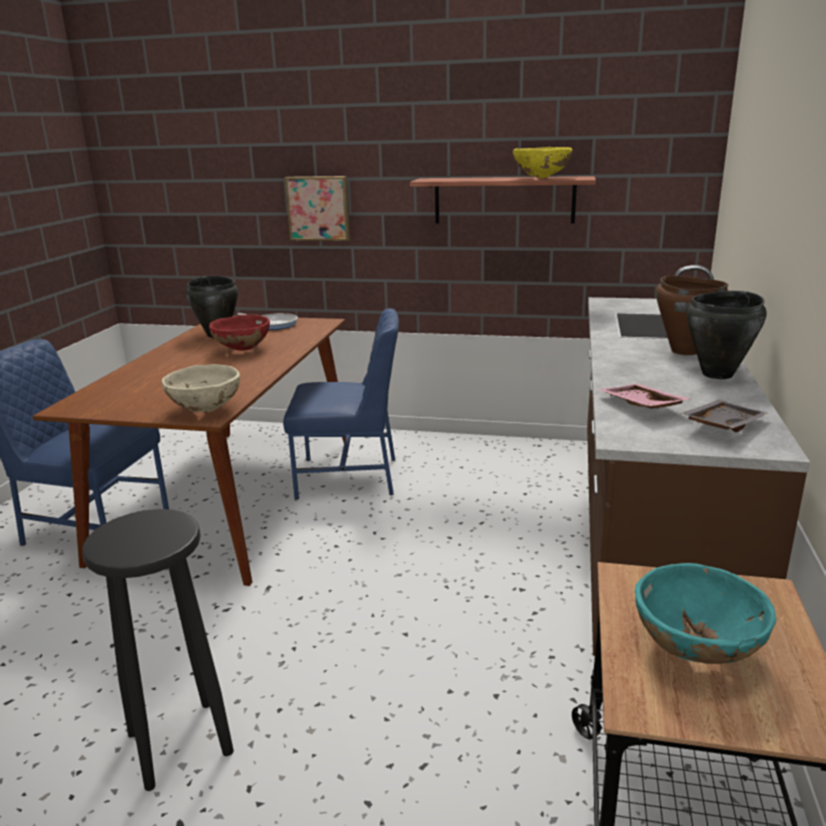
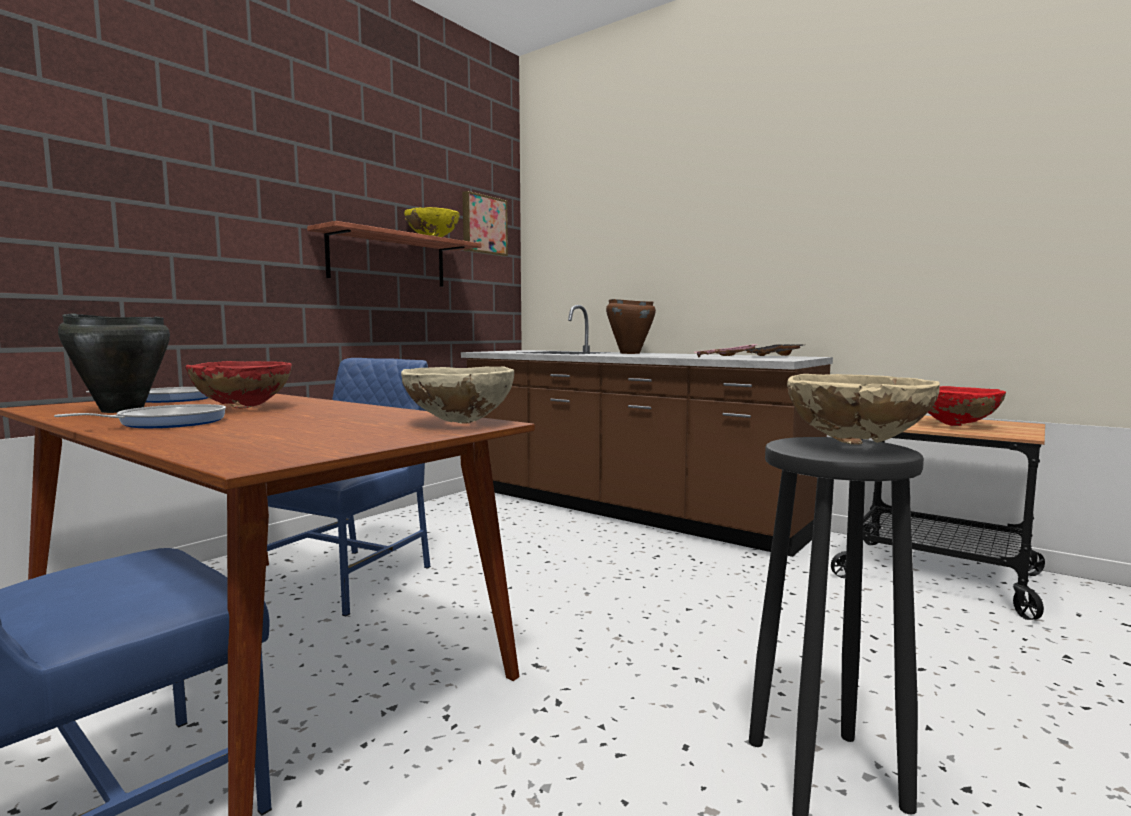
camera: 65 degrees left, 15 degrees down
picture [285,176,350,241] -> picture moved to [463,191,508,256]
turquoise bowl [635,563,776,664] -> red bowl [928,386,1006,426]
black cooking pot [687,291,767,379] -> none
none -> frying pan [54,404,226,428]
none -> beige bowl [787,374,940,445]

